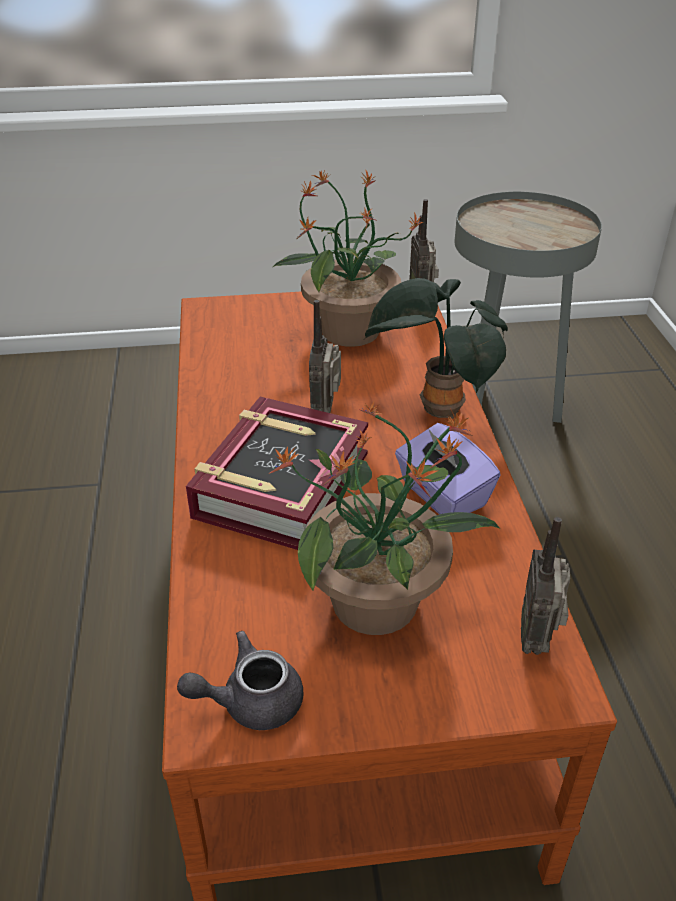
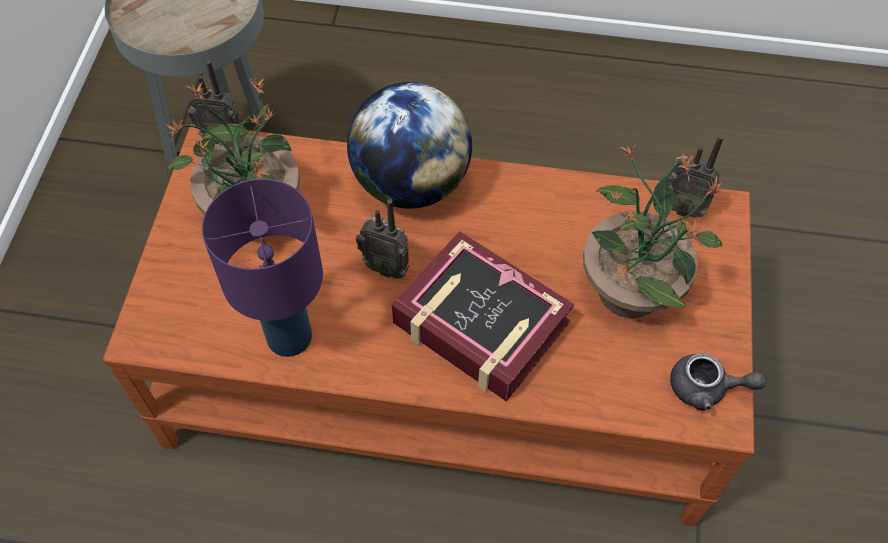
camera: 75 degrees left, 20 degrees up
grey teapot [177,631,304,730] -> grey teapot turned 75 degrees counterclockwise [670,353,766,411]
potted plant [363,278,508,419] -> globe [347,82,472,209]
purple tissue box [395,423,501,515] -> none
none -> purple table lamp [202,179,323,357]

